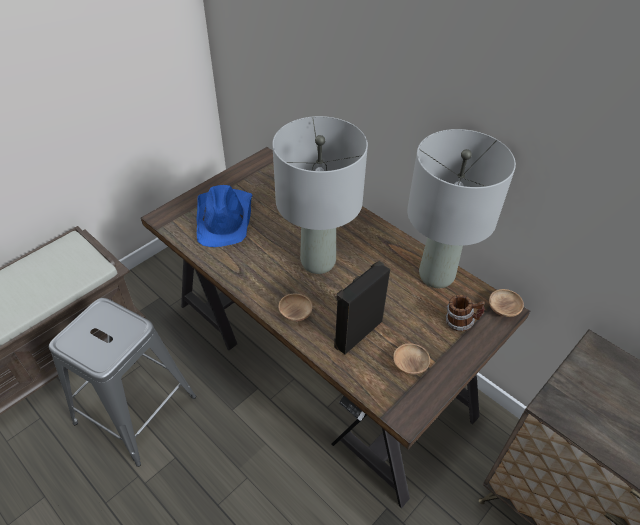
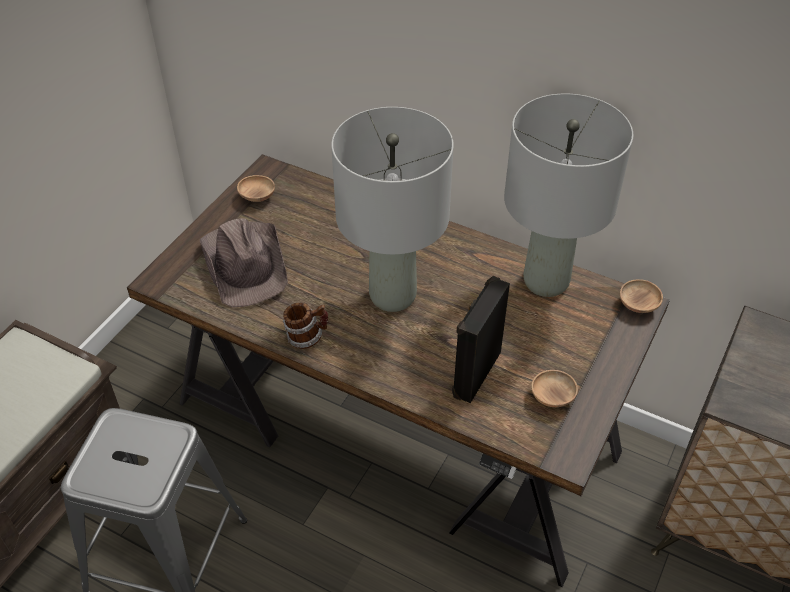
camera: 15 degrees left, 0 degrees up
blue hat [197,185,252,247] -> brown hat [200,219,288,307]
brown bowl [278,294,313,322] -> brown bowl moved to [237,175,275,202]
mug [445,295,485,332] -> mug moved to [283,302,328,349]

